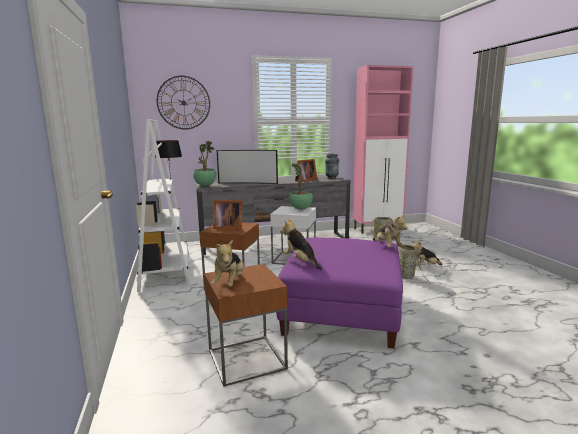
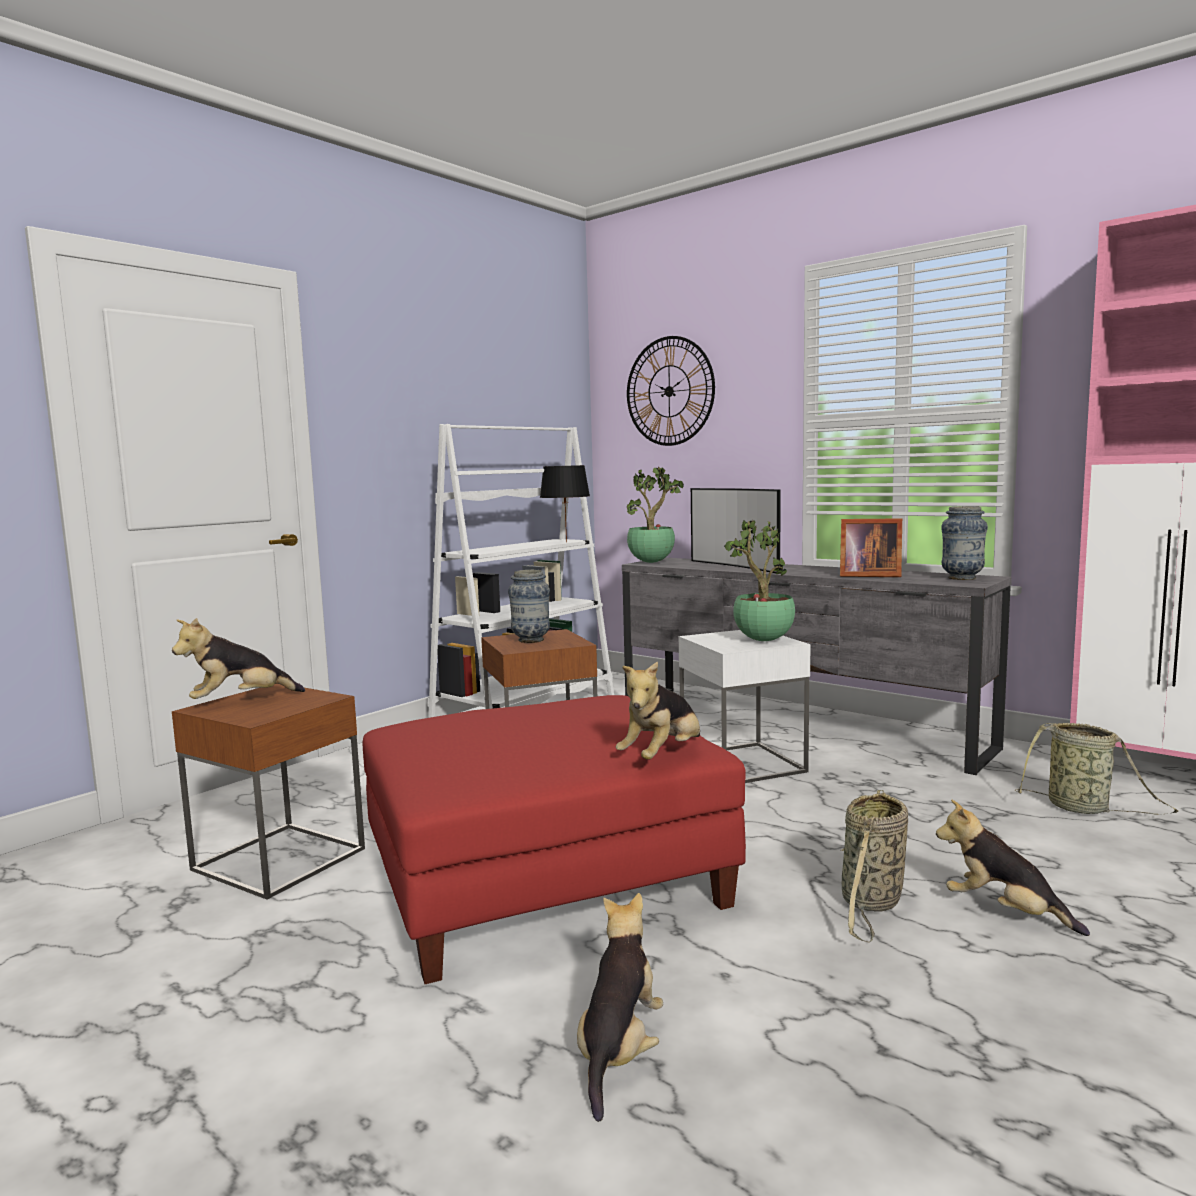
camera: 55 degrees right, 5 degrees down
picture frame [213,200,242,230] -> vase [508,570,550,643]
purple ottoman [276,237,403,349] -> red ottoman [363,695,746,984]
plush toy [280,219,323,270] -> plush toy moved to [577,893,663,1122]

